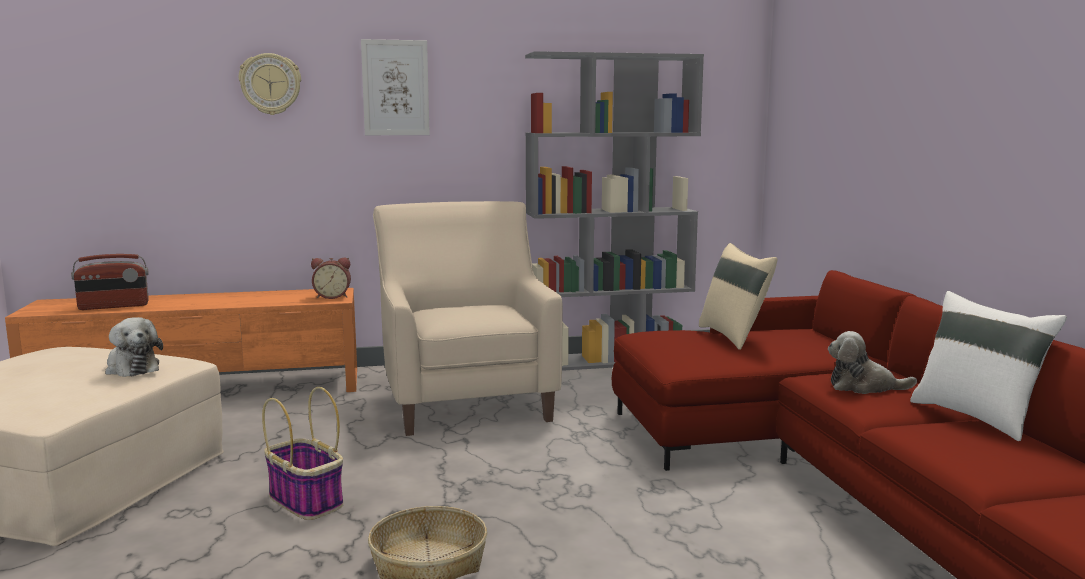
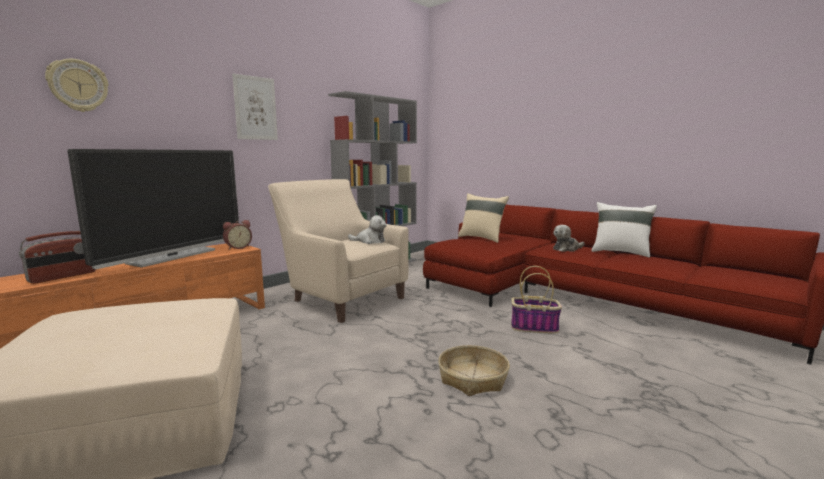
camera: 35 degrees left, 0 degrees up
plush toy [105,317,163,377] -> plush toy moved to [348,215,387,244]
wall clock [239,53,301,115] -> wall clock moved to [45,59,109,112]
basket [262,387,343,520] -> basket moved to [511,266,562,334]
none -> television [68,149,239,269]

